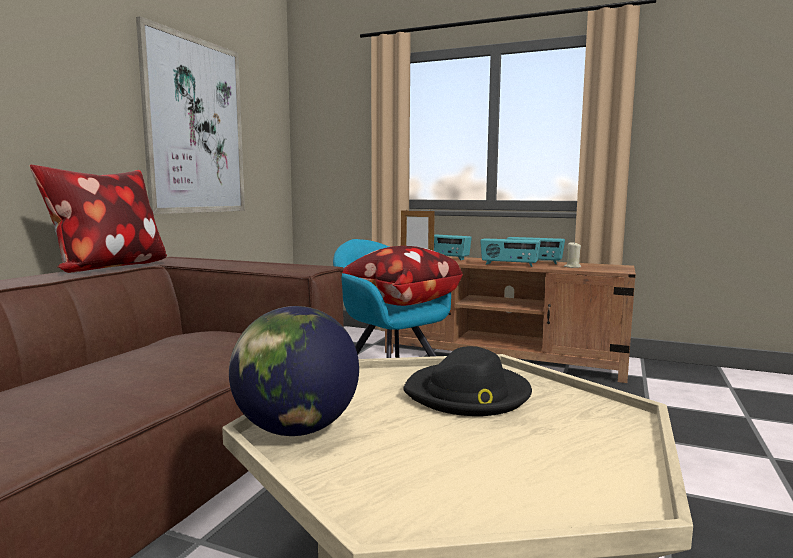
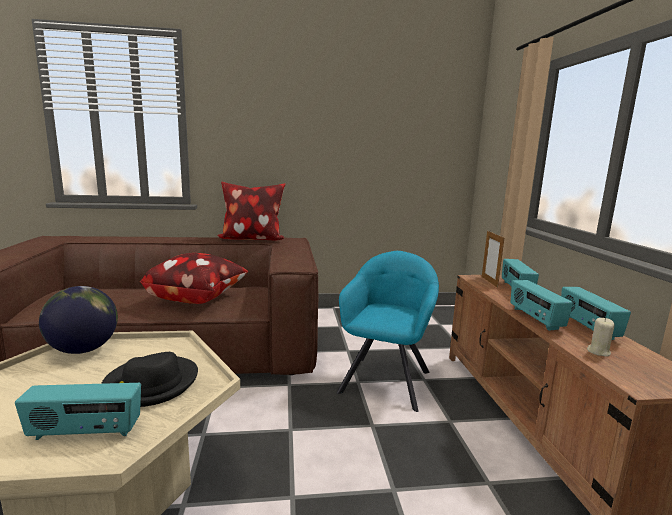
camera: 60 degrees right, 5 degrees up
picture [136,16,245,214] -> none
pillow [343,246,463,306] -> pillow moved to [140,253,248,304]
none -> radio [15,383,141,440]

